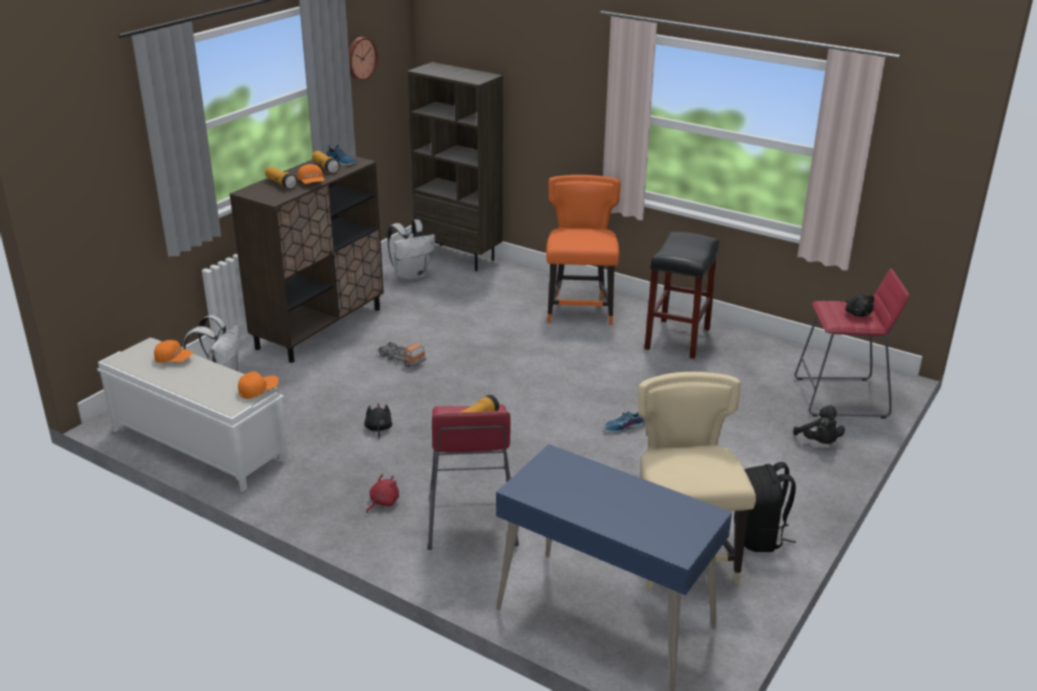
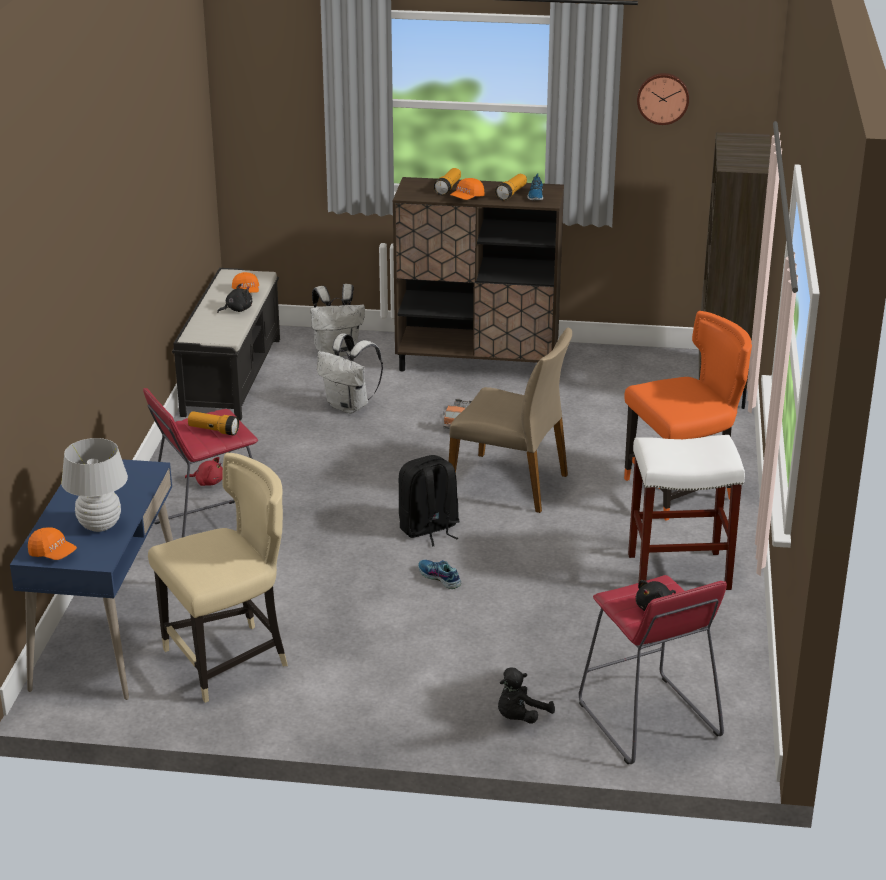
camera: 65 degrees right, 0 degrees up
white bench [97,338,289,492] -> black bench [172,268,280,421]
orange cap [238,371,279,399] -> orange cap moved to [28,527,77,560]
black plush toy [364,403,392,439] -> black plush toy moved to [217,284,252,313]
white backpack [387,219,435,281] -> white backpack moved to [317,333,383,414]
black stool [644,232,719,359] -> white stool [628,435,745,590]
black backpack [734,462,796,552] -> black backpack moved to [399,455,460,546]
none -> white table lamp [61,438,128,532]
none -> beige chair [449,328,572,513]

